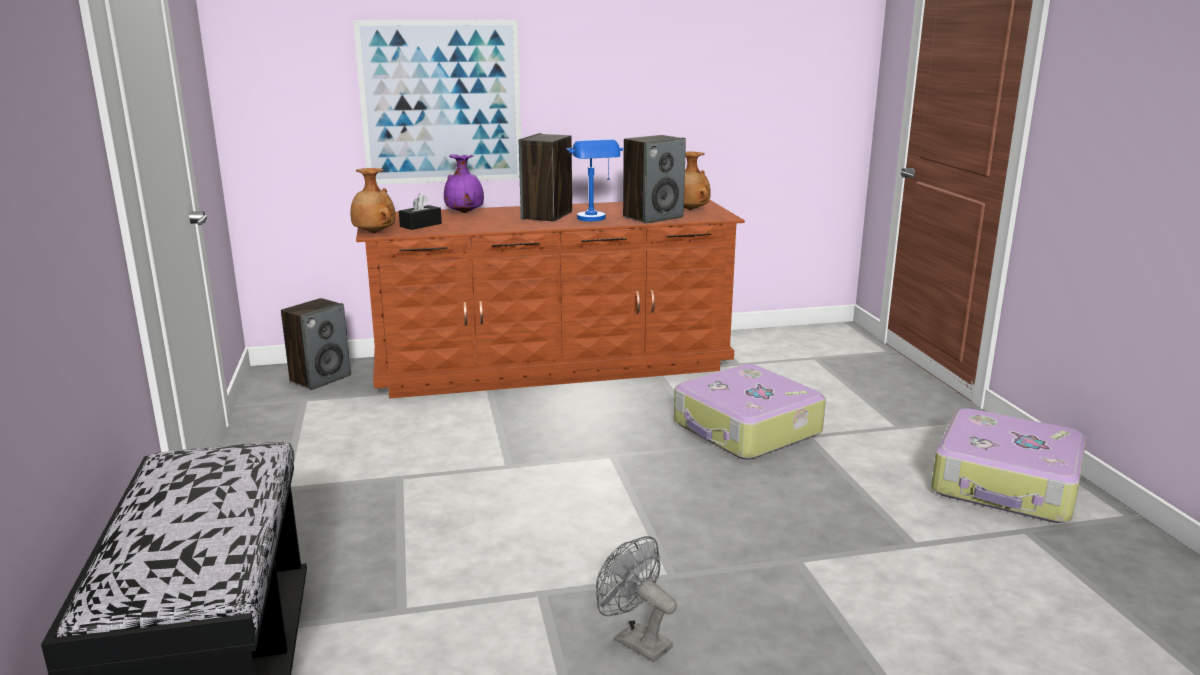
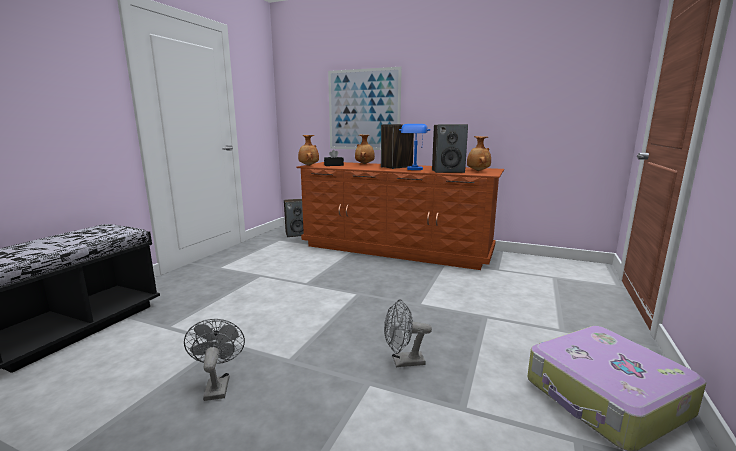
camera: 35 degrees right, 5 degrees down
purple vase [444,154,484,213] -> brown vase [355,134,375,164]
suitcase [674,364,826,460] -> none
none -> grey fan [384,299,432,367]

